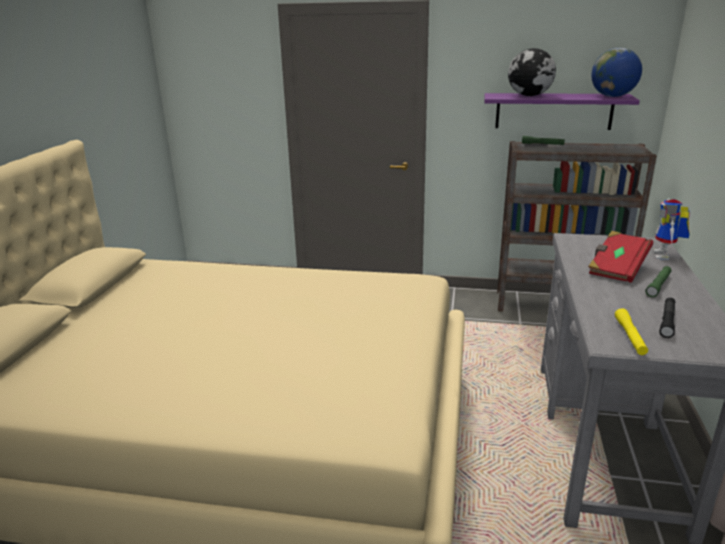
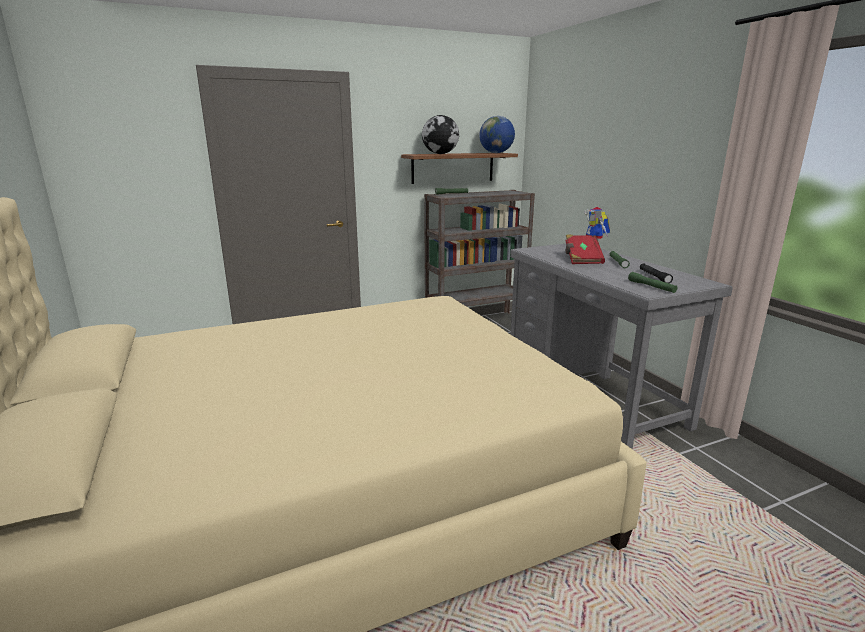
camera: 35 degrees left, 5 degrees down
purple shelf [484,93,640,130] -> brown shelf [401,153,518,184]
yellow flashlight [615,308,648,355] -> green flashlight [628,272,677,293]

